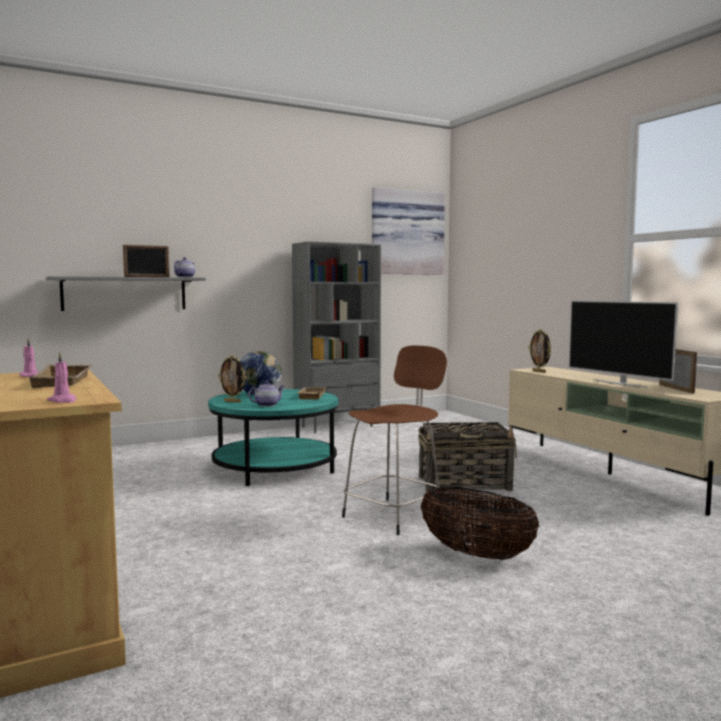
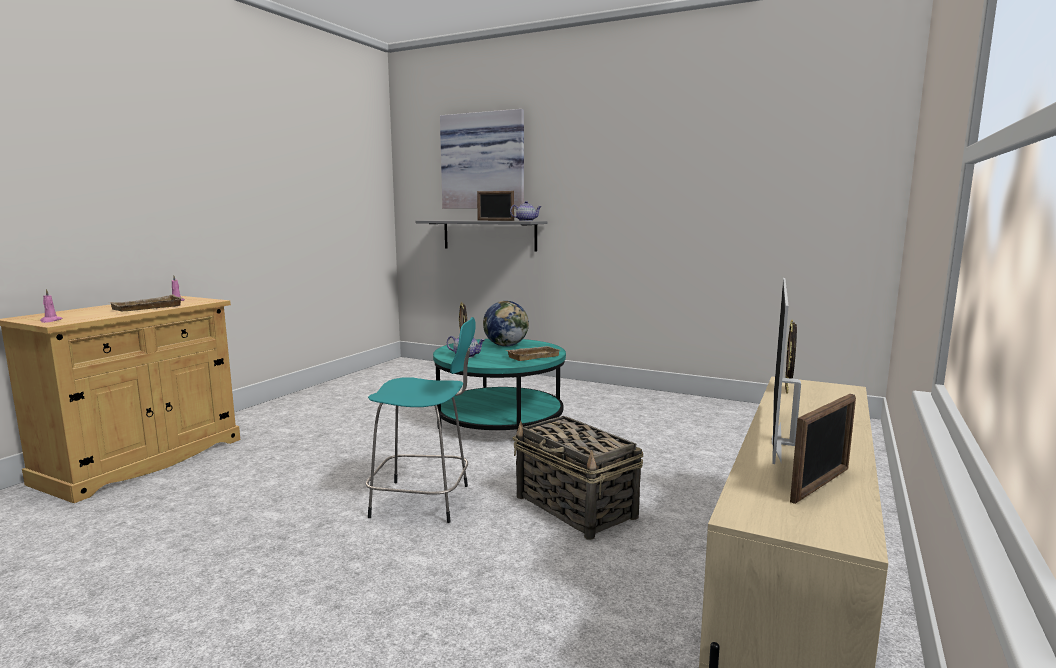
camera: 55 degrees right, 5 degrees up
grey bookcase [292,241,381,433] -> none
brown stool [342,345,447,535] -> turquoise stool [366,317,476,523]
picture [372,187,445,275] -> picture moved to [440,109,524,209]
basket [420,487,539,560] -> none

